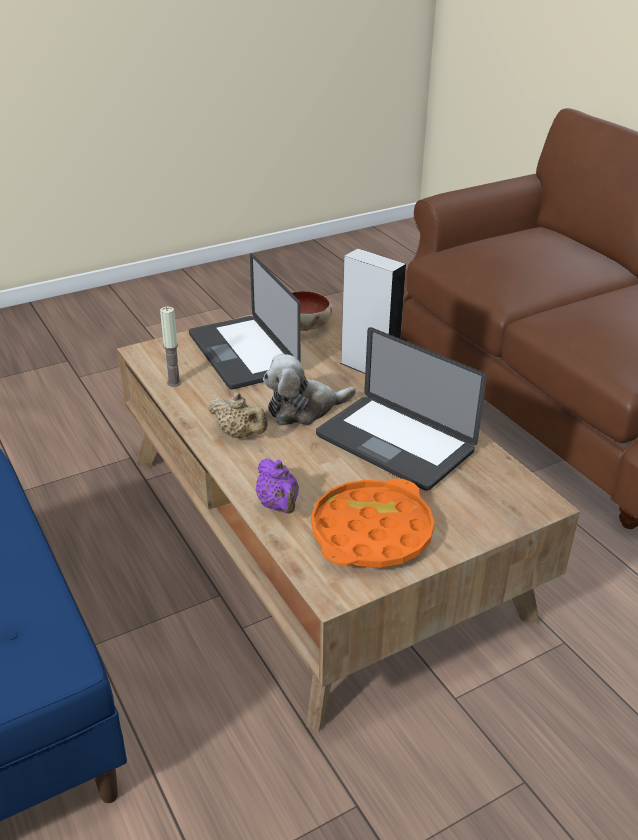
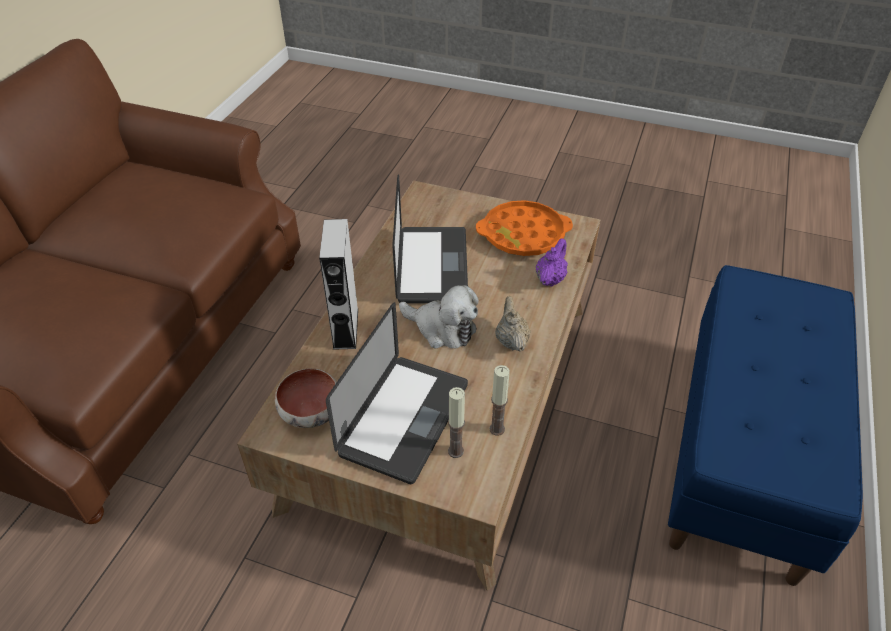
camera: 130 degrees left, 10 degrees up
none -> candle [448,387,465,458]

